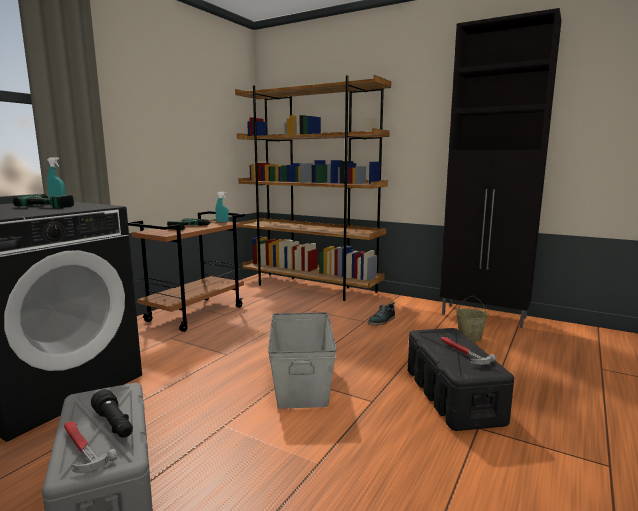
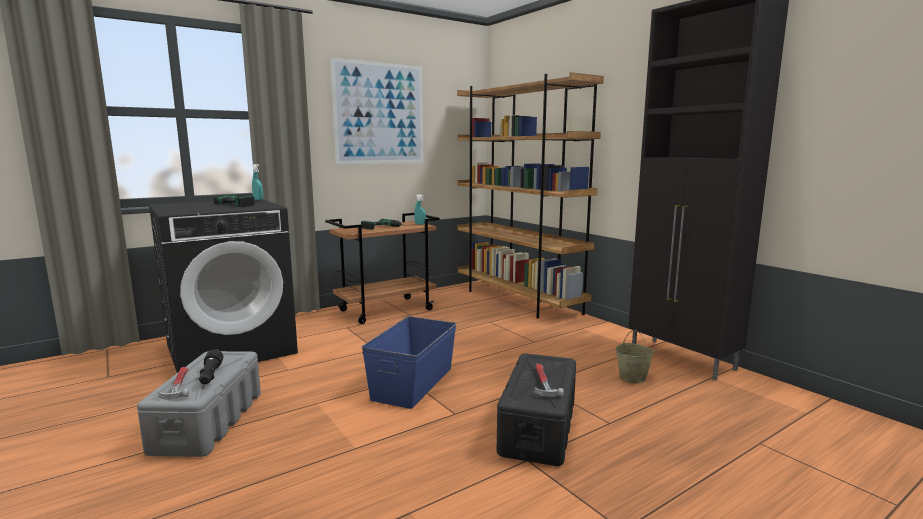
camera: 25 degrees right, 0 degrees up
grey storage box [268,312,337,409] -> blue storage box [362,316,457,409]
shoe [368,302,395,325] -> none
none -> picture [331,58,424,164]

